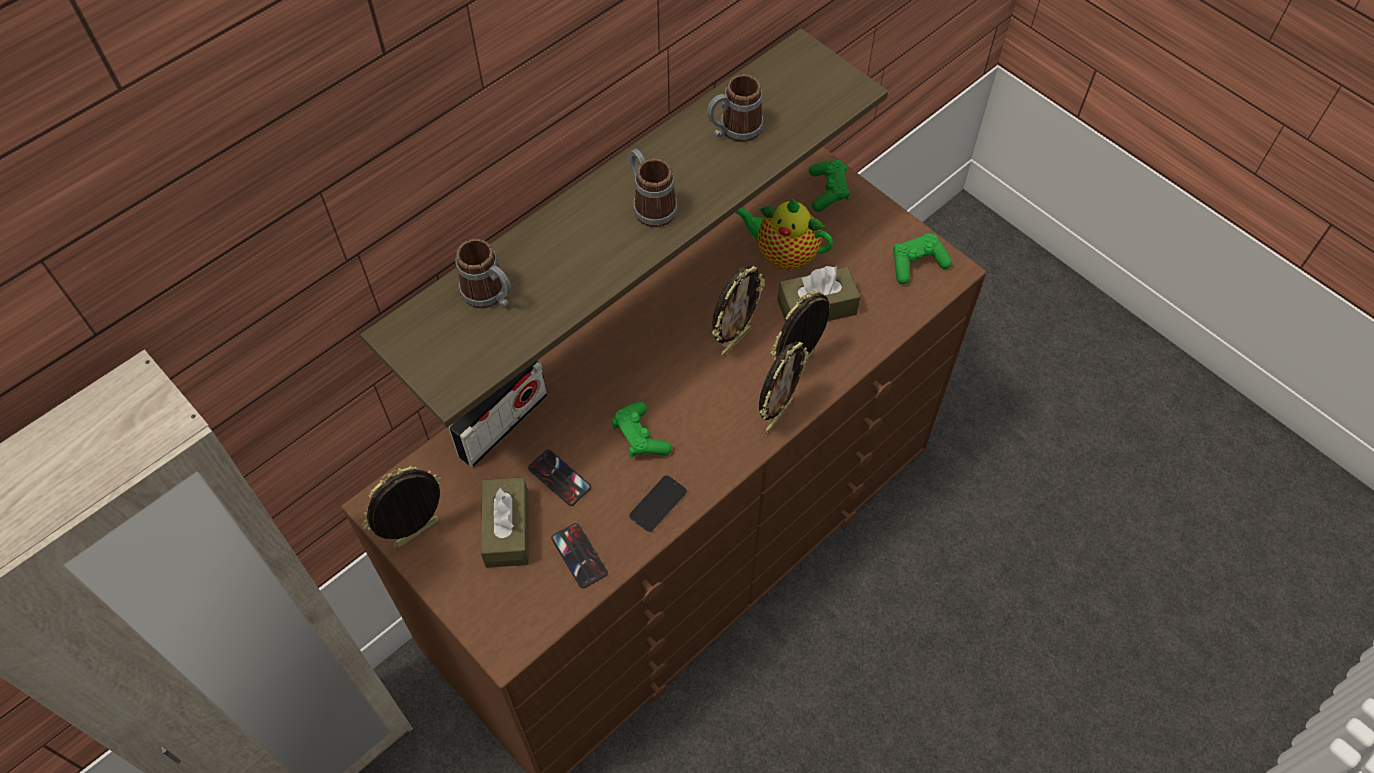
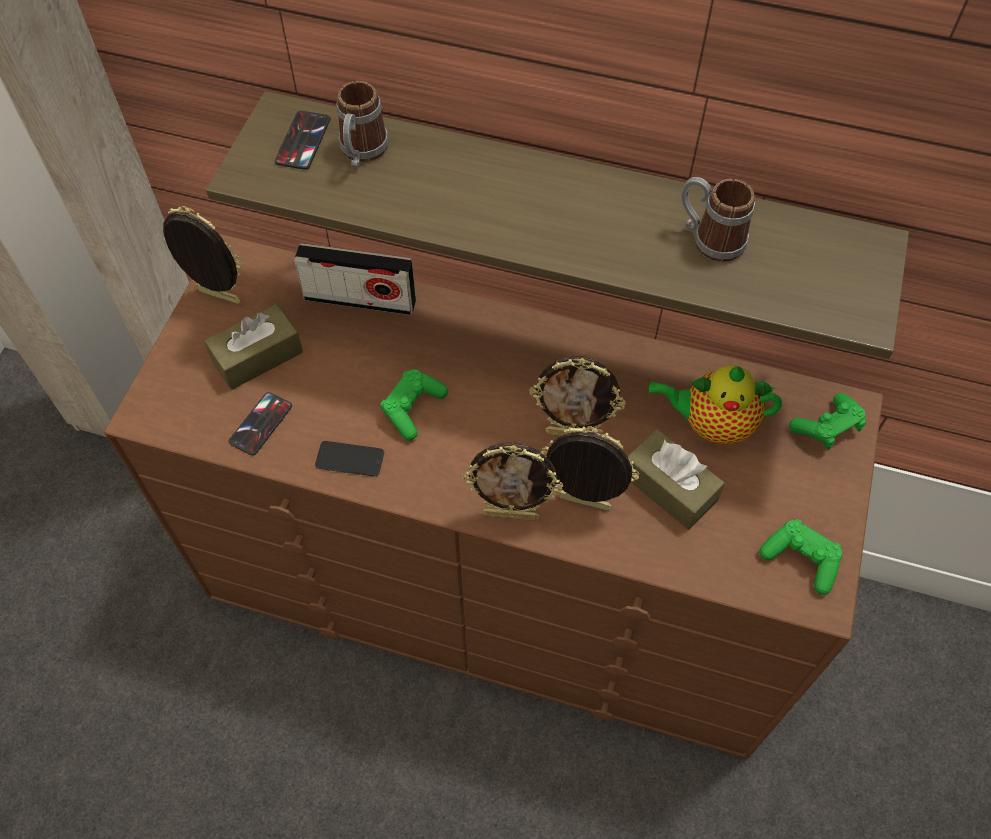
camera: 60 degrees right, 0 degrees up
phone [528,449,591,506] -> phone moved to [275,111,330,170]
mug [629,149,678,227] -> none
teapot [735,198,833,270] -> teapot turned 75 degrees counterclockwise [649,365,782,444]

